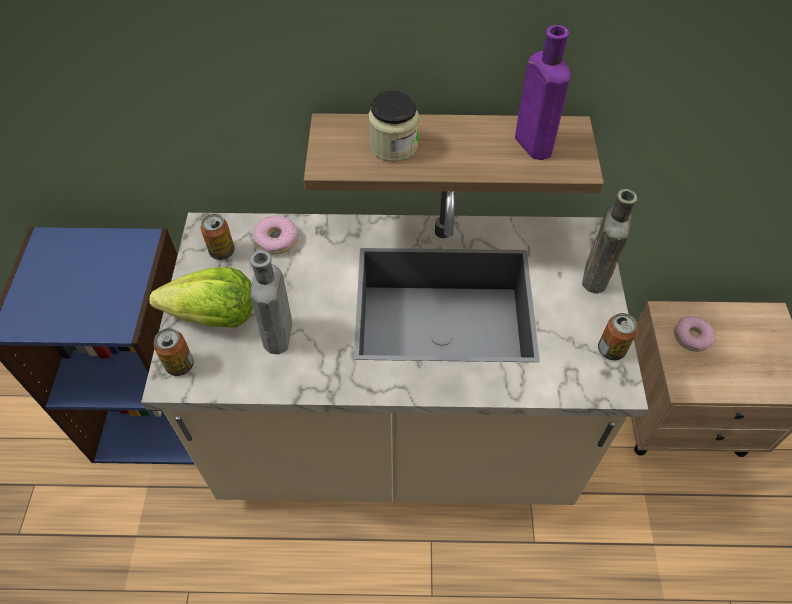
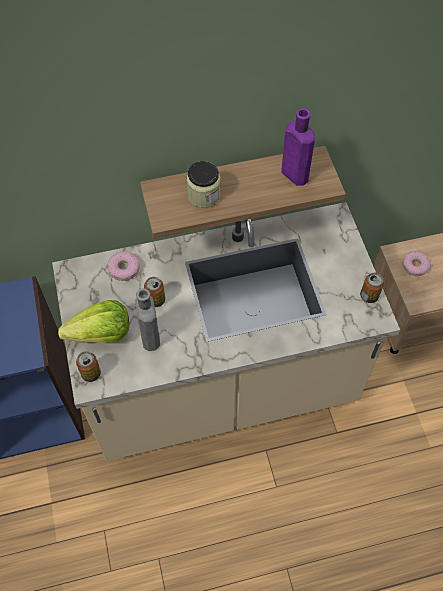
camera: 15 degrees left, 5 degrees up
can [201,214,235,260] -> can moved to [144,277,165,307]
brown bottle [582,189,637,294] -> none

